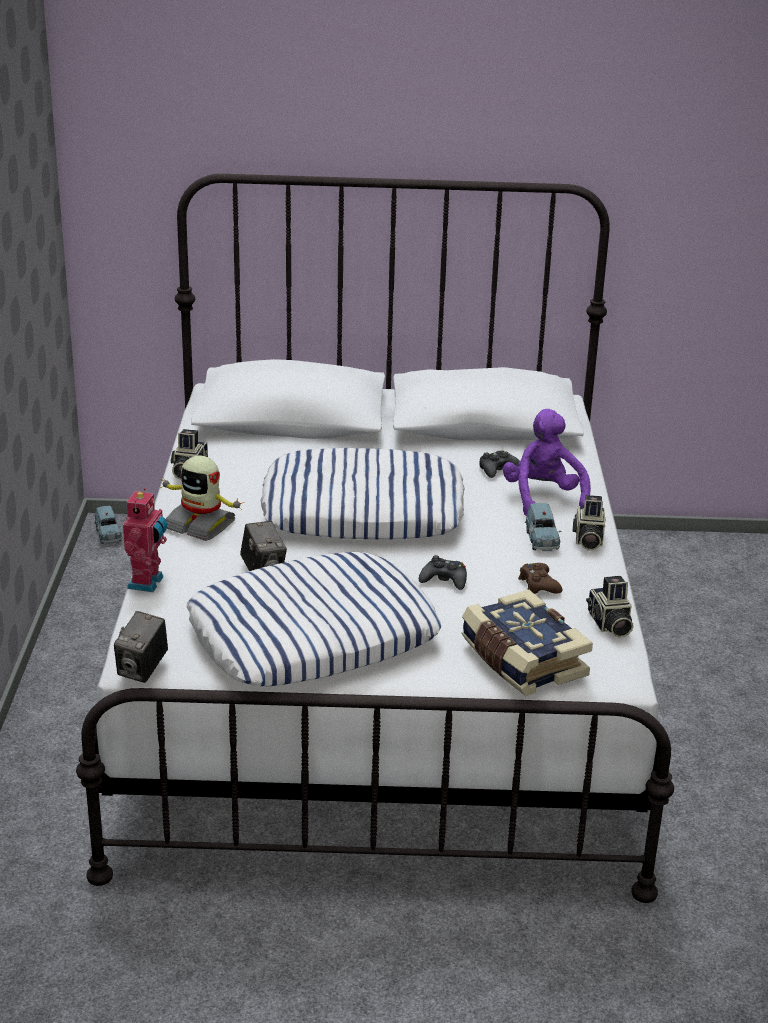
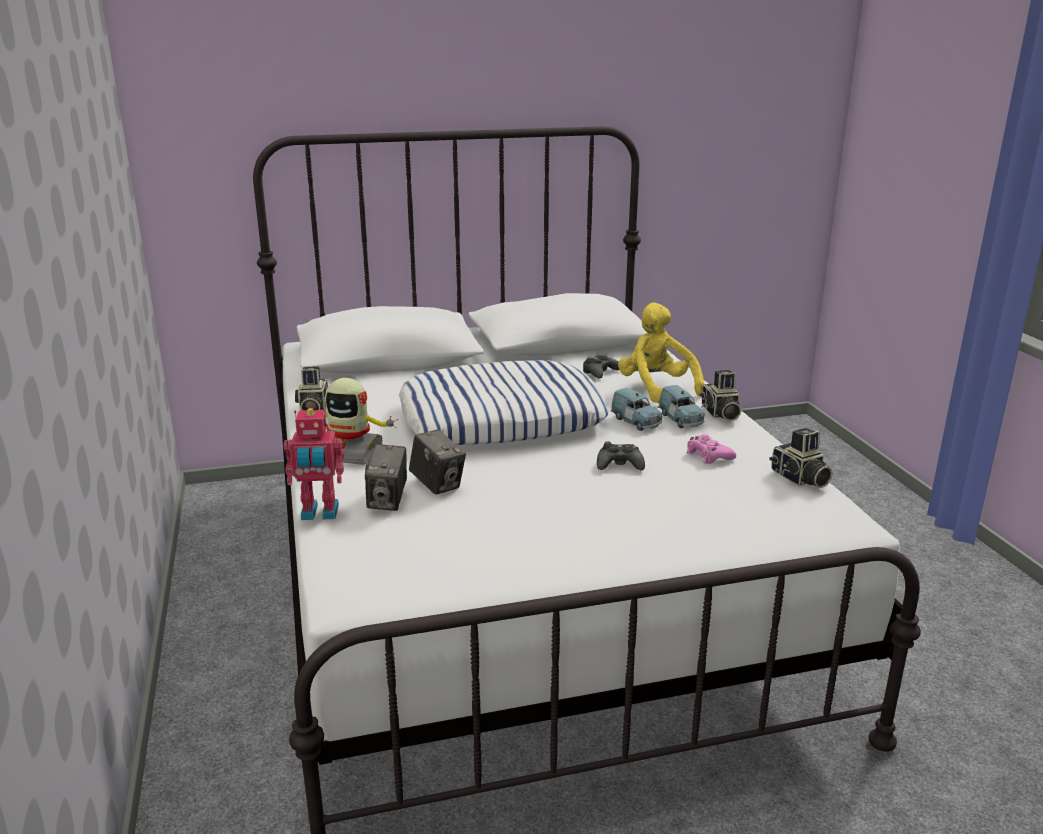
camera: 15 degrees left, 5 degrees down
blue toy car [94,506,122,544] -> blue toy car moved to [611,388,663,431]
camera [114,611,168,683] -> camera moved to [365,444,407,511]
toy robot [123,488,167,592] -> toy robot turned 90 degrees clockwise [284,408,344,520]
pillow [187,552,441,687] -> none
book [461,590,593,696] -> none
purple plush toy [503,409,591,516] -> yellow plush toy [618,303,705,403]
brown game controller [518,563,562,594] -> pink game controller [687,434,736,464]

